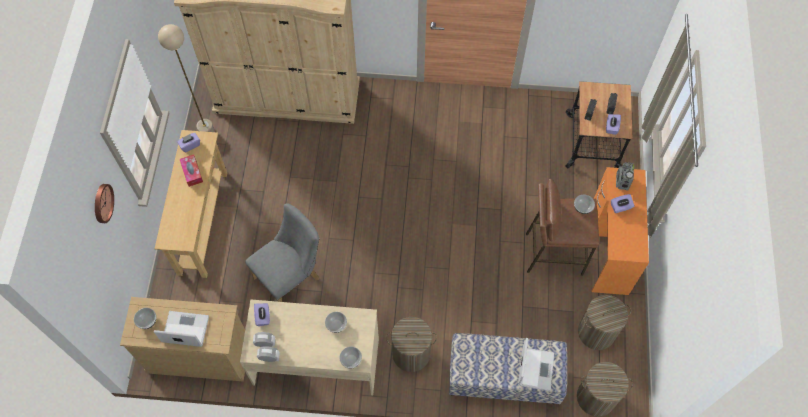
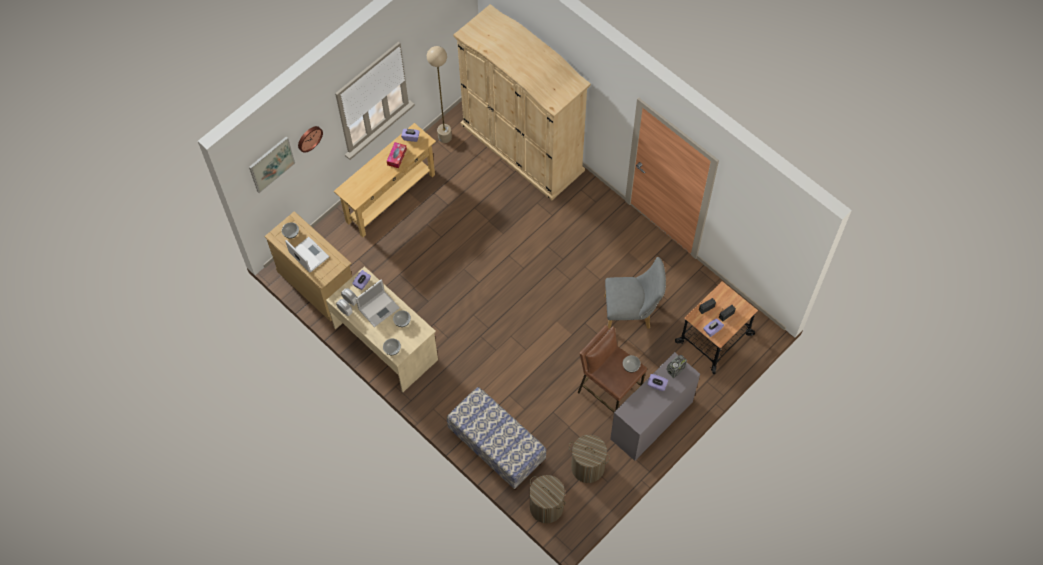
camera: 40 degrees right, 0 degrees up
grey chair [245,203,319,302] -> grey chair moved to [605,257,666,329]
laundry basket [386,317,437,372] -> none
laptop [518,338,554,391] -> laptop moved to [356,279,400,327]
orange desk [592,167,649,295] -> grey desk [610,352,700,461]
none -> picture [249,136,295,193]

